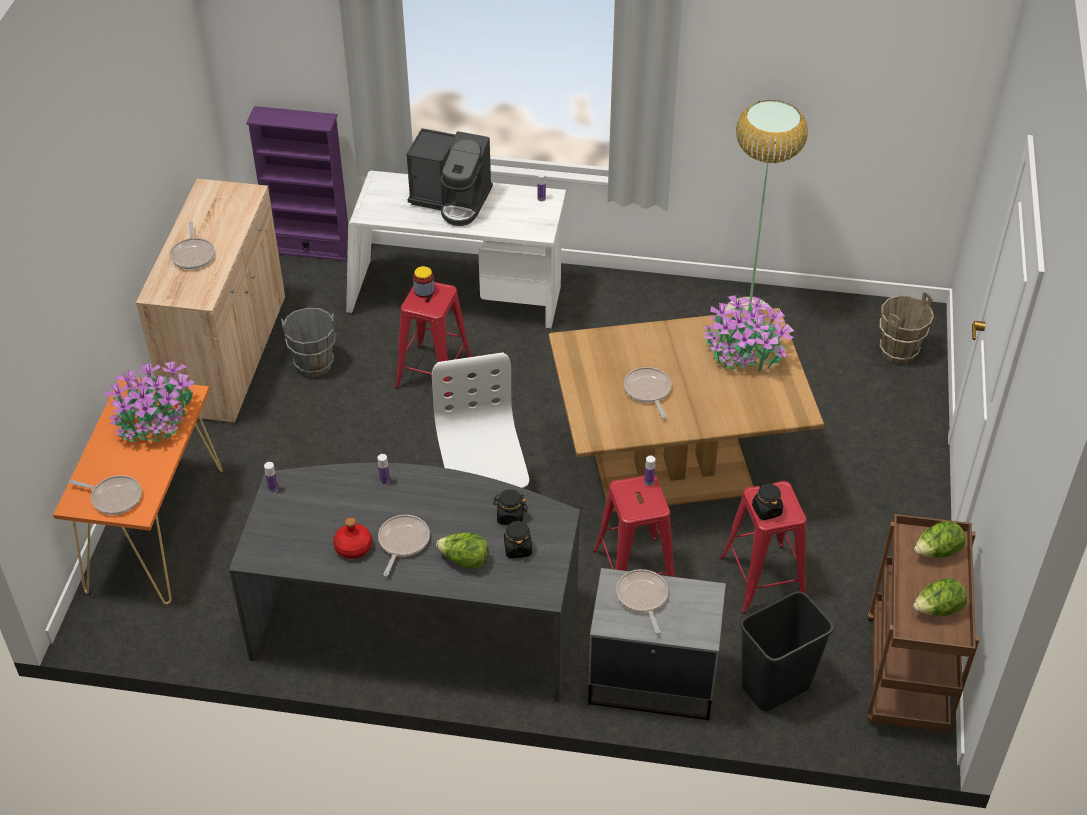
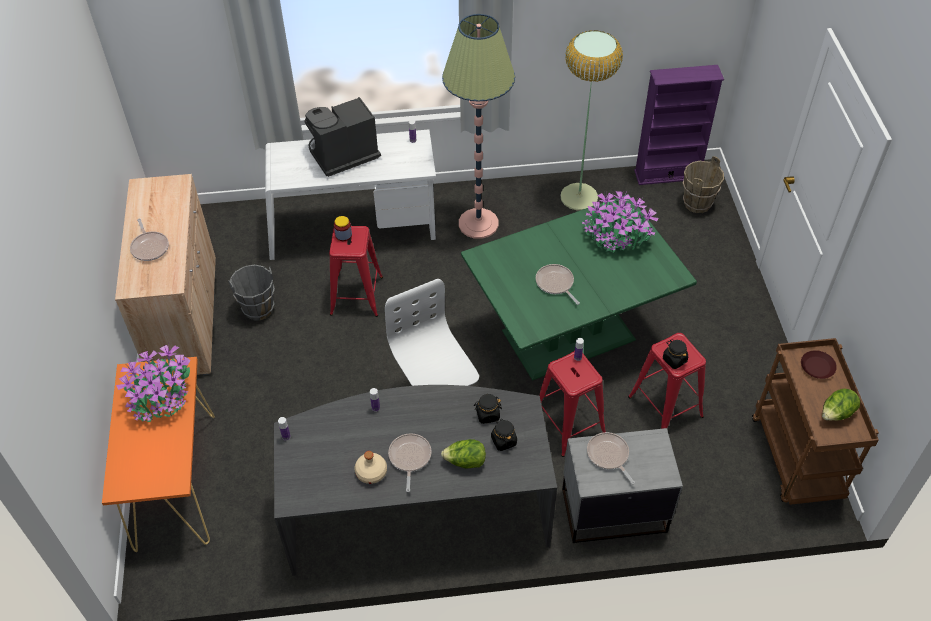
camera: 15 degrees left, 5 degrees up
frying pan [69,475,142,515] -> none
purple bookcase [246,106,348,261] -> purple bookcase moved to [634,65,724,185]
red bottle [333,517,372,559] -> beige bottle [355,451,387,484]
coffee machine [407,128,493,226] -> coffee machine turned 150 degrees clockwise [304,97,381,177]
brown dining table [549,308,824,512] -> green dining table [461,194,697,381]
black trash can [740,591,834,711] -> none
lettuce [914,521,966,558] -> brown plate [801,350,837,379]
none -> floor lamp [442,14,515,239]

